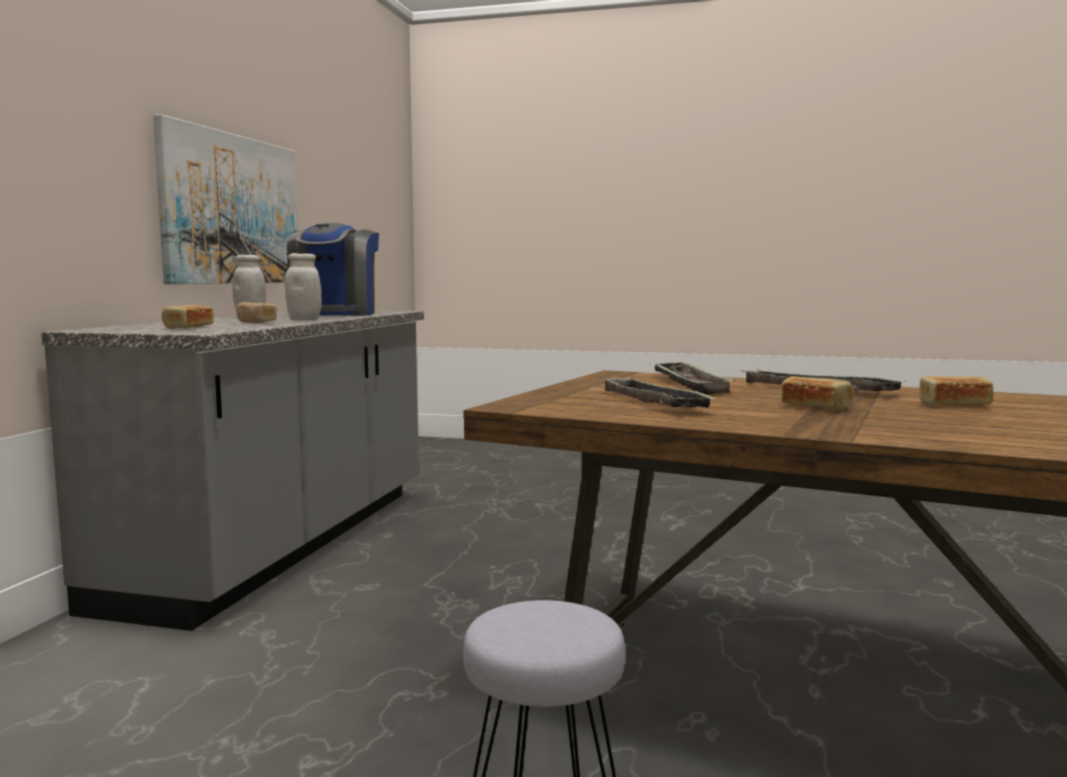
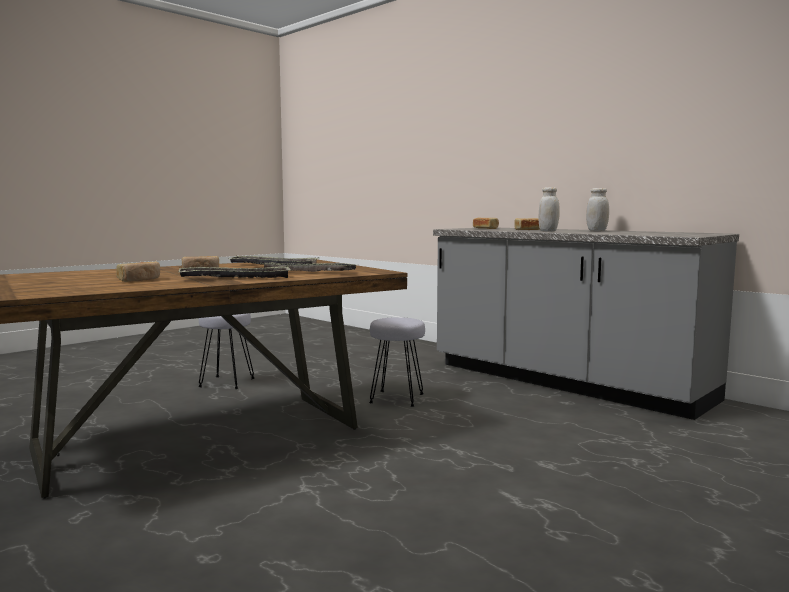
camera: 120 degrees right, 0 degrees up
picture [153,114,298,284] -> none
coffee machine [287,223,379,316] -> none
none -> grey stool [369,317,425,407]

